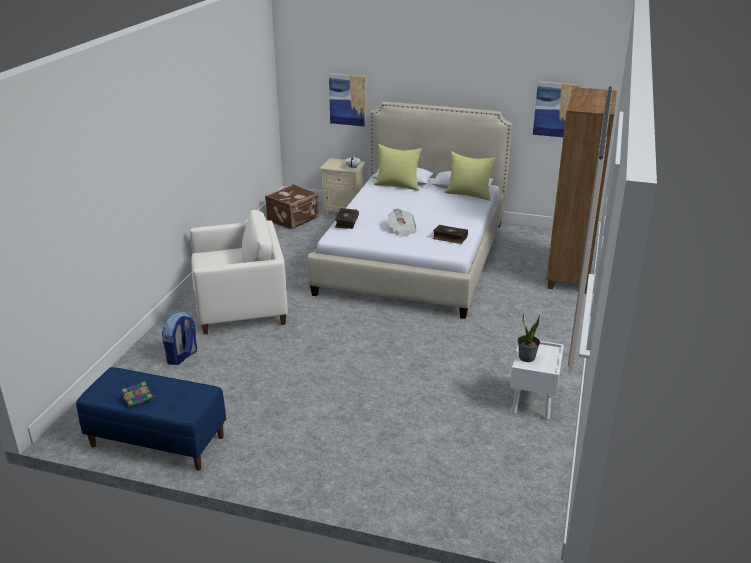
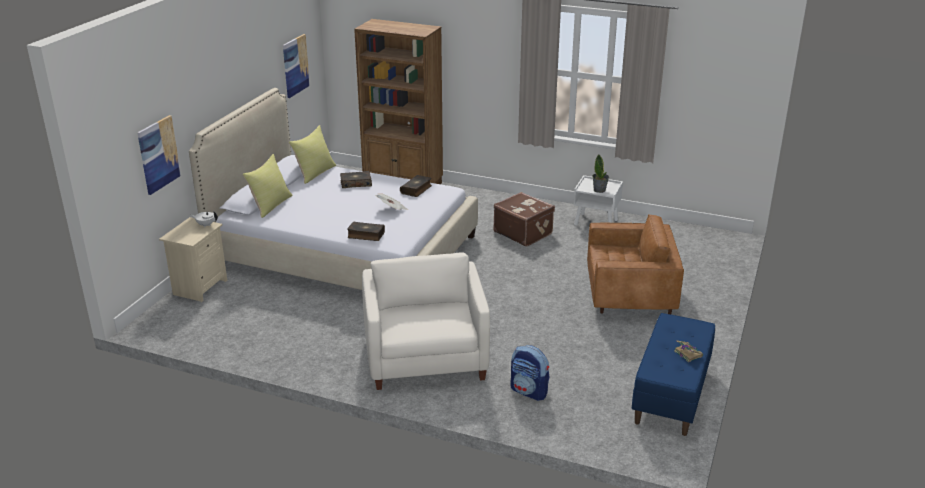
camera: 85 degrees left, 0 degrees up
brown suitcase [265,184,319,230] -> brown suitcase moved to [493,192,555,246]
none -> book [340,171,372,188]
none -> brown armchair [587,214,684,314]

